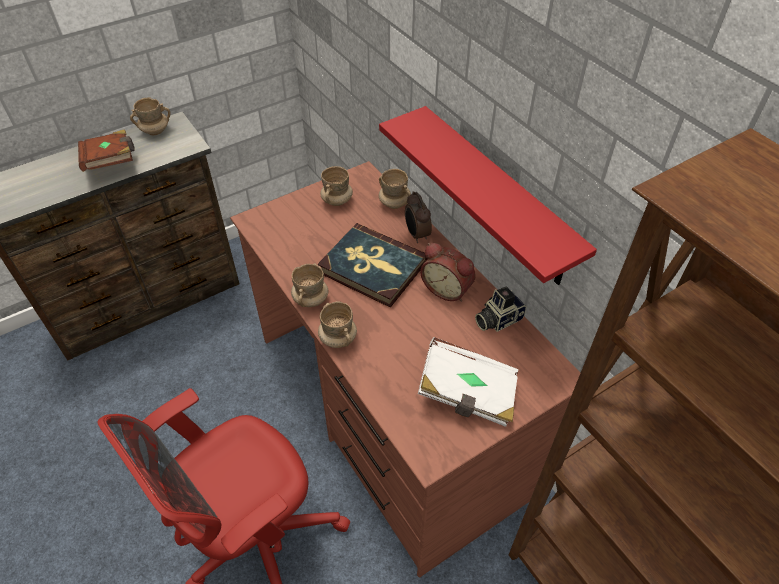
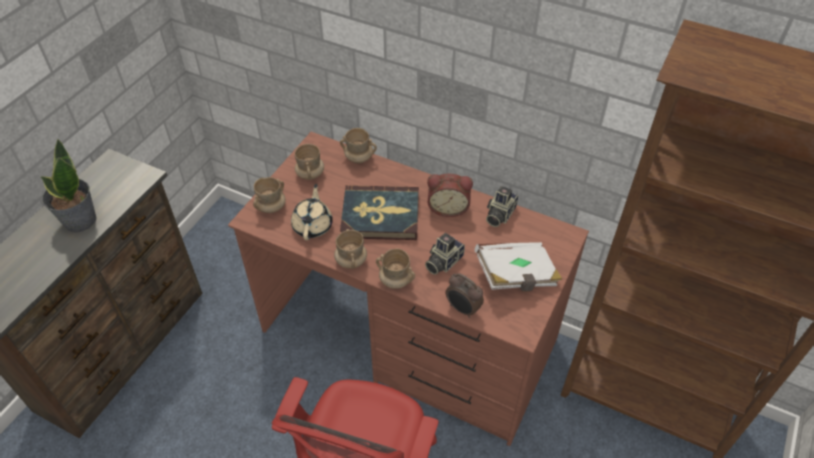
camera: 30 degrees left, 0 degrees up
brown book [78,130,135,172] -> potted plant [40,139,97,232]
beige mug [130,97,170,135] -> beige mug moved to [253,177,286,213]
red shelf [379,106,597,285] -> none
alarm clock [405,191,432,243] -> alarm clock moved to [446,273,484,318]
none -> beige teapot [291,184,333,240]
none -> camera [425,233,465,275]

